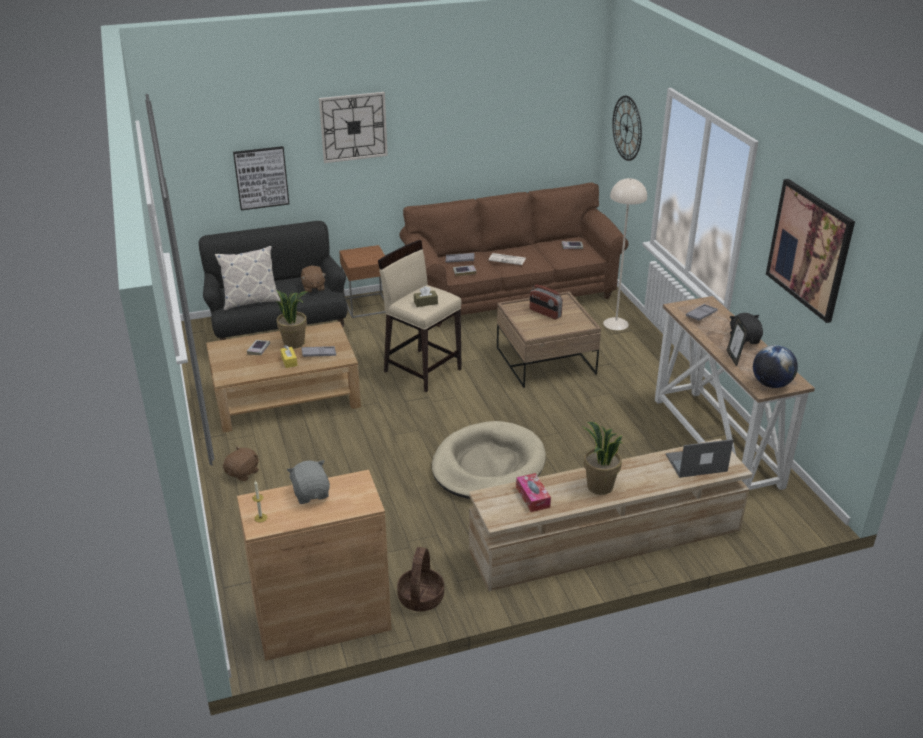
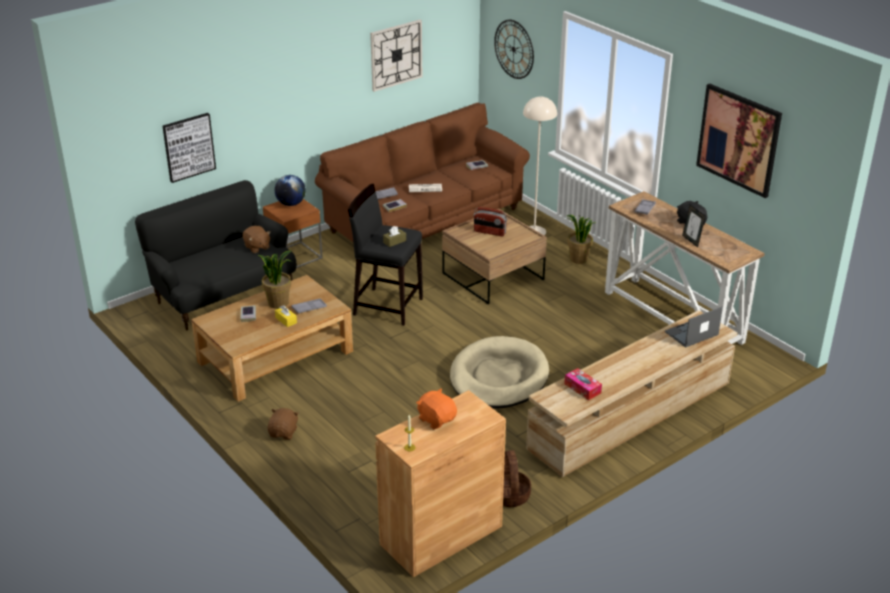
camera: 20 degrees left, 0 degrees up
pillow [215,246,281,310] -> none
grey plush toy [287,460,330,504] -> orange plush toy [416,389,457,429]
wall clock [319,92,388,163] -> wall clock moved to [370,19,422,92]
beige stool [378,240,462,392] -> black stool [348,184,423,326]
potted plant [582,422,622,495] -> potted plant moved to [566,215,595,264]
globe [753,345,798,388] -> globe moved to [275,175,306,206]

